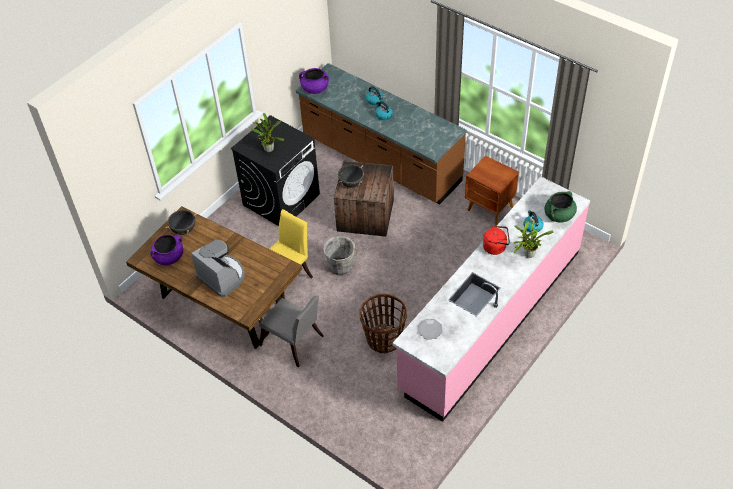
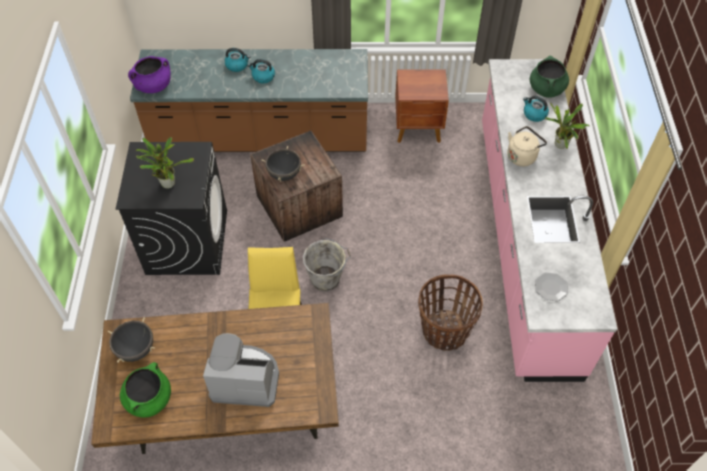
camera: 40 degrees left, 5 degrees up
purple cooking pot [150,235,183,265] -> green cooking pot [120,362,171,418]
grey chair [259,296,324,367] -> none
red kettle [483,225,510,255] -> beige kettle [507,126,547,166]

